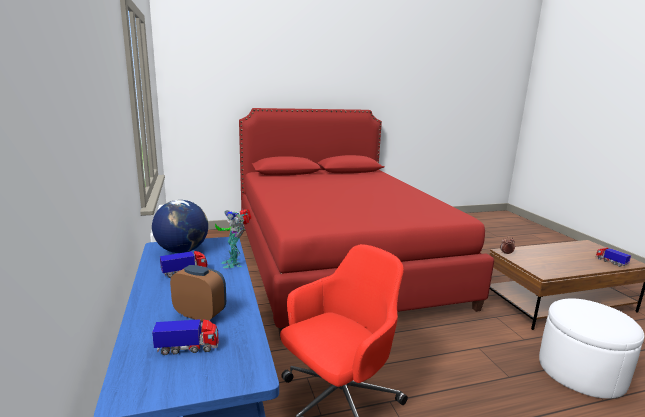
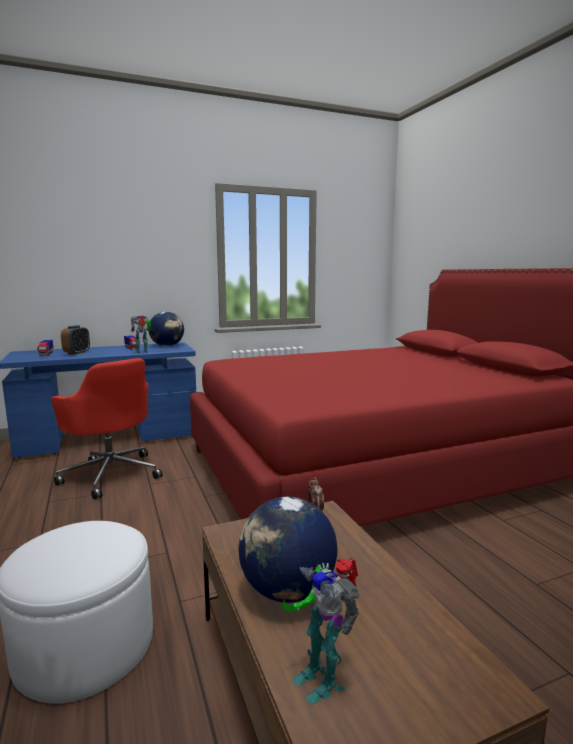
camera: 85 degrees right, 5 degrees down
toy truck [596,248,631,267] -> toy robot [282,558,360,704]
none -> globe [238,497,337,603]

